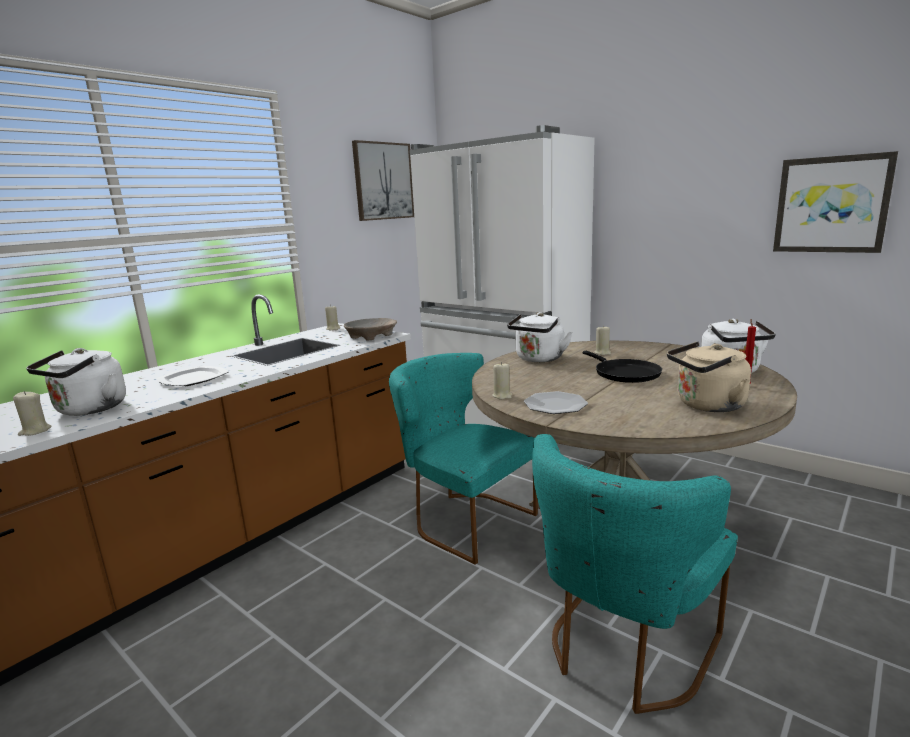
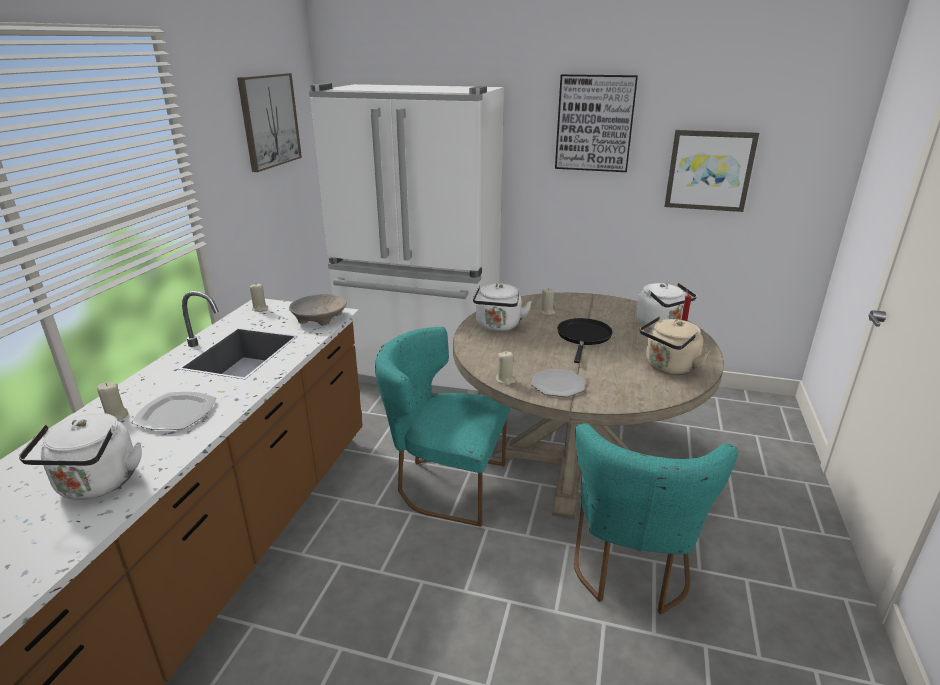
camera: 25 degrees left, 10 degrees up
beige candle [13,391,51,436] -> beige candle moved to [97,382,129,421]
black frying pan [583,351,662,383] -> black frying pan turned 120 degrees counterclockwise [557,318,613,363]
none -> picture [555,74,638,172]

